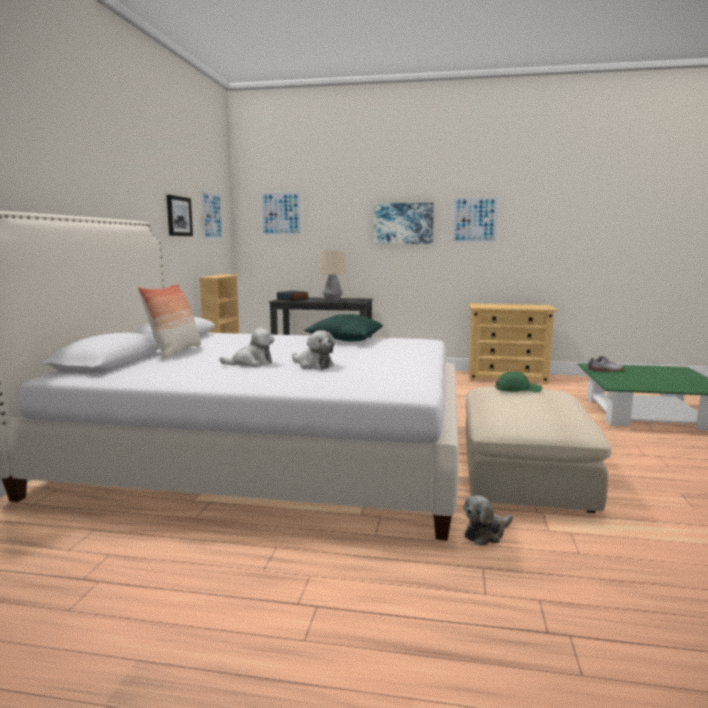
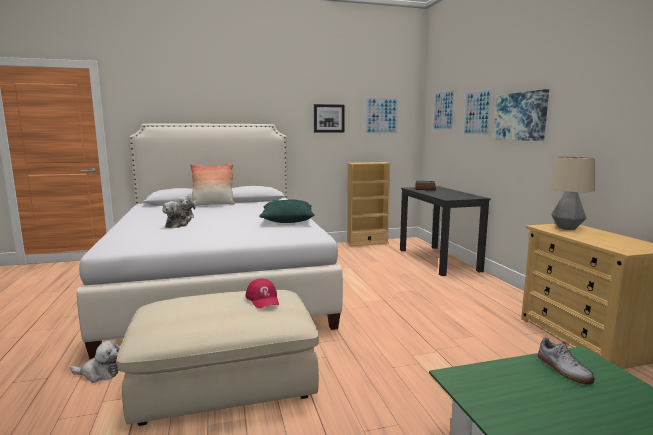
camera: 65 degrees right, 0 degrees up
table lamp [319,251,346,302] -> table lamp moved to [550,156,595,230]
picture [451,196,500,243] -> picture moved to [463,88,493,136]
plush toy [464,495,513,546] -> plush toy turned 150 degrees clockwise [70,340,120,383]
green cap [495,371,542,392] -> red cap [245,278,279,308]

